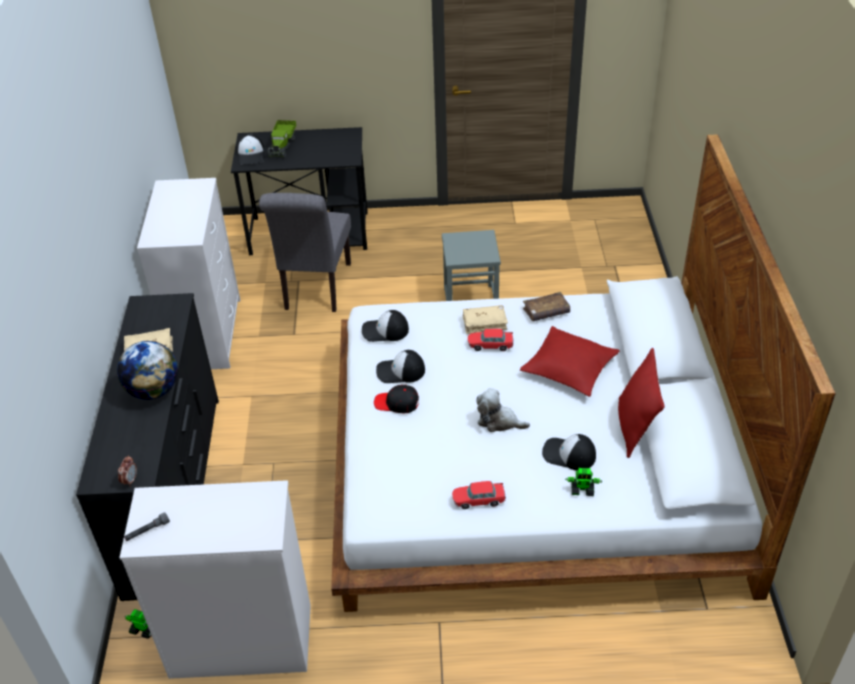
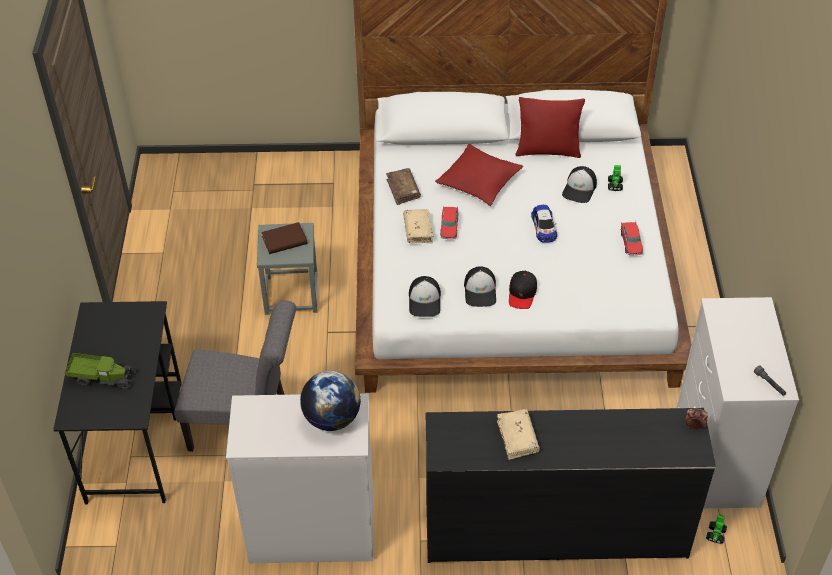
camera: 90 degrees left, 5 degrees up
globe [117,341,178,400] -> globe moved to [300,371,361,431]
cap [237,134,265,165] -> none
plush toy [476,388,530,432] -> toy car [531,205,557,243]
none -> brown book [261,222,308,254]

